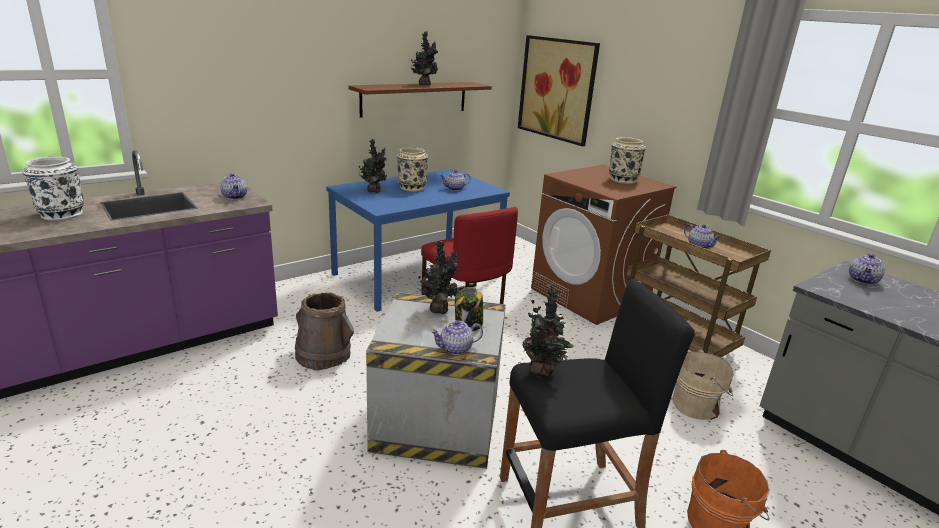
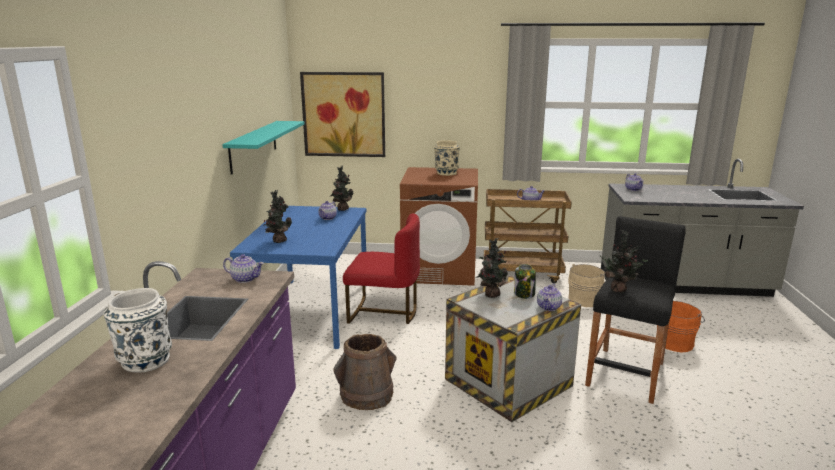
camera: 45 degrees left, 5 degrees down
brown shelf [349,82,492,118] -> turquoise shelf [222,121,305,174]
beige vase [397,147,428,192] -> none
potted plant [411,31,438,85] -> potted plant moved to [330,165,353,211]

